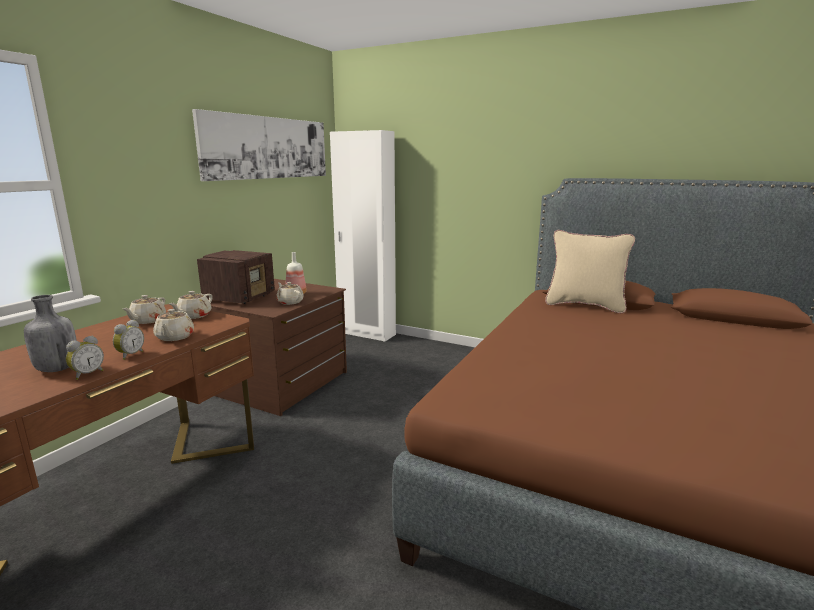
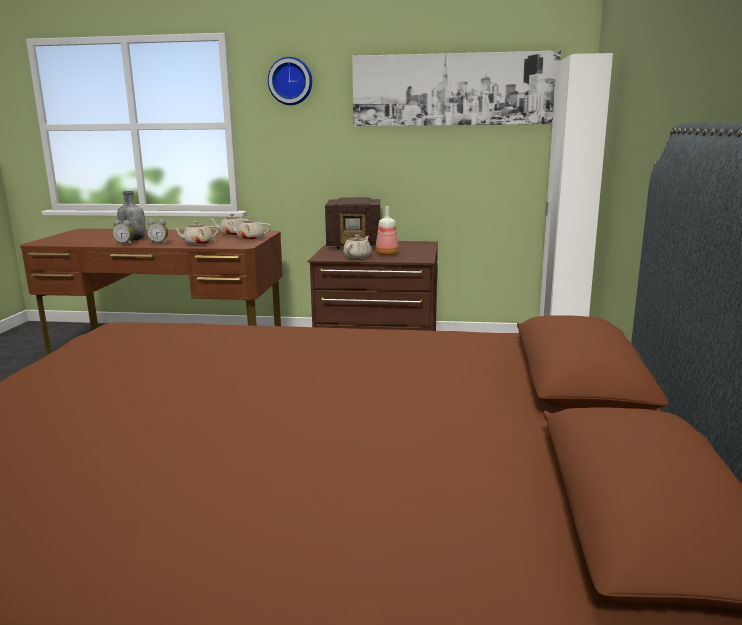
camera: 70 degrees right, 0 degrees up
beige pillow [545,230,635,313] -> none
none -> wall clock [268,57,312,105]

